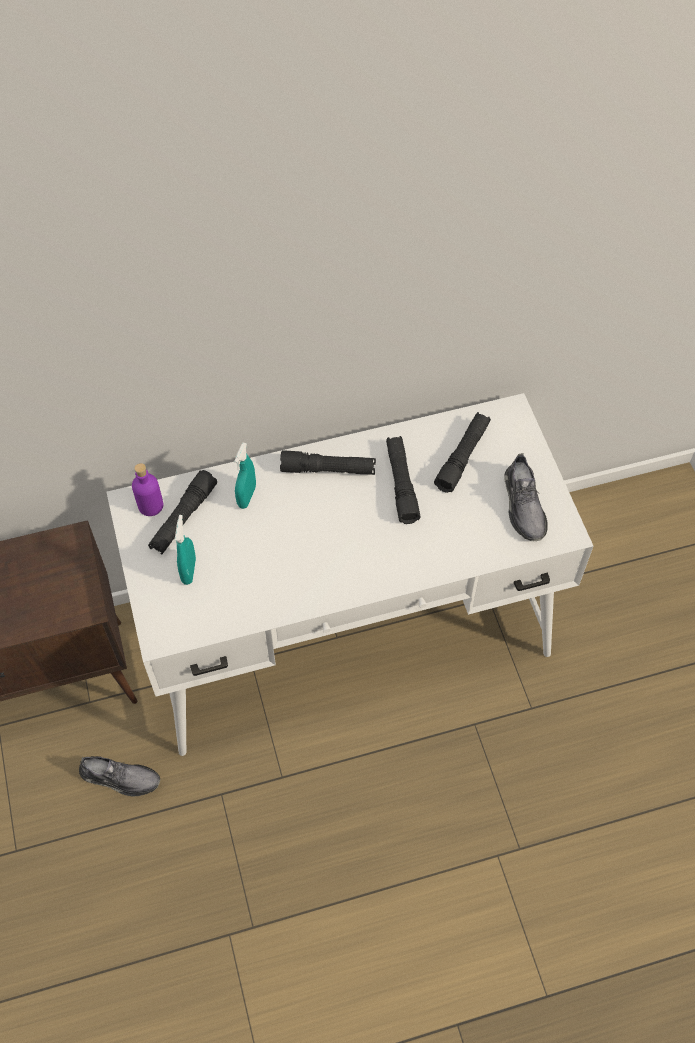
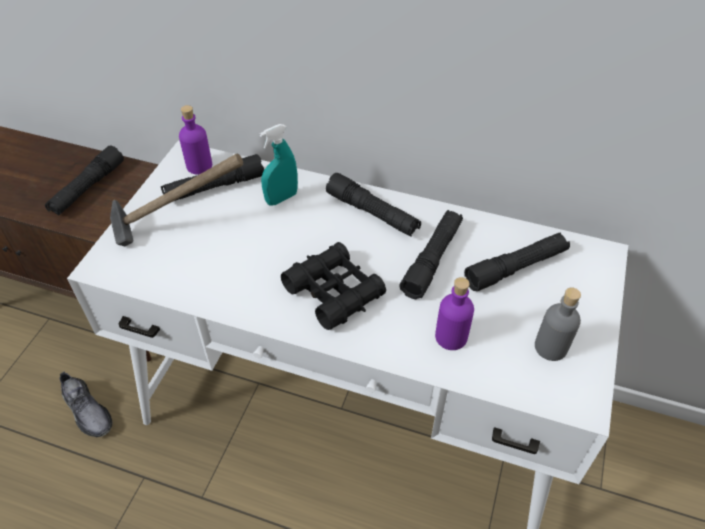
camera: 35 degrees right, 10 degrees down
turquoise spray bottle [175,515,196,585] -> hammer [110,154,243,246]
grey shoe [504,453,548,541] -> grey bottle [535,287,581,361]
none -> black flashlight [45,145,124,216]
none -> black binoculars [281,242,386,330]
none -> purple bottle [435,277,474,350]

